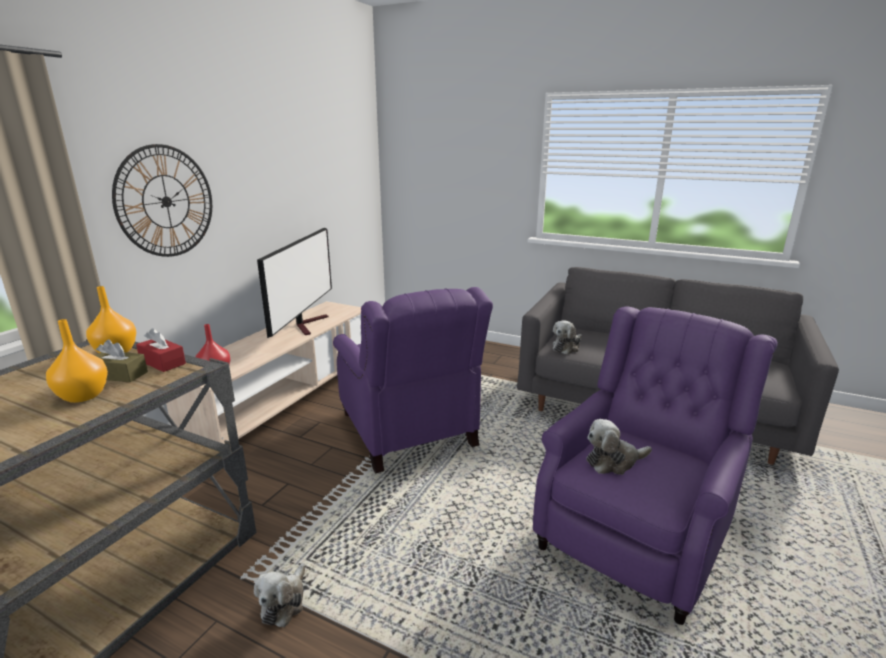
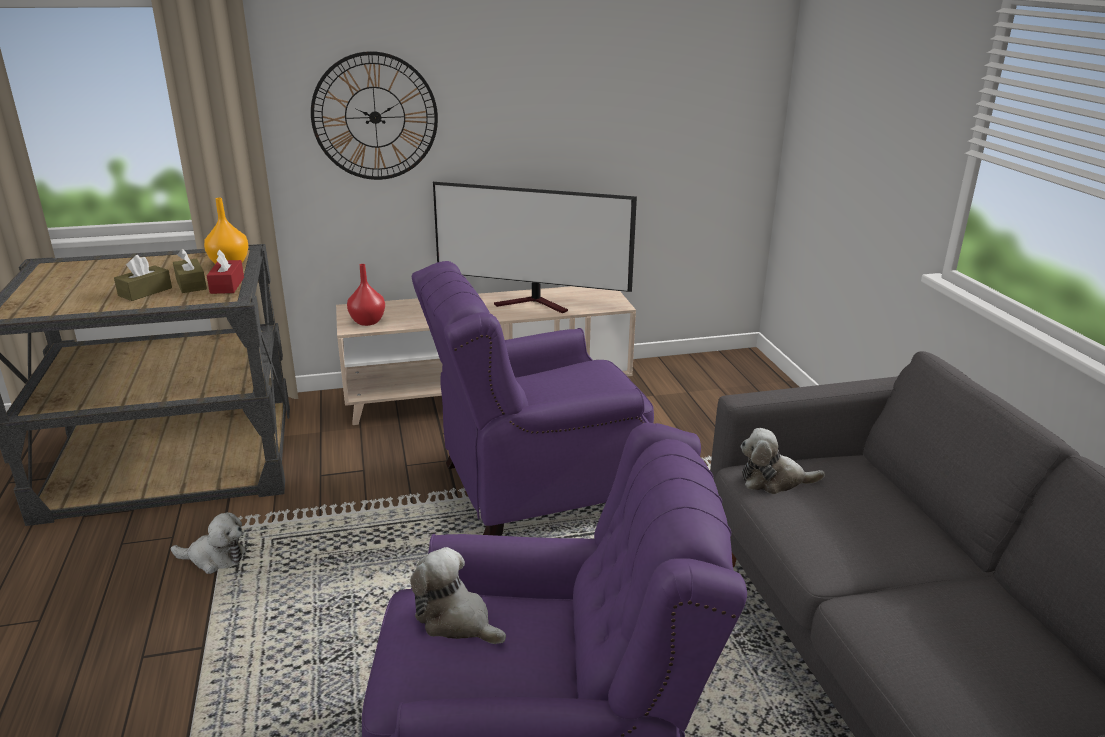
camera: 50 degrees right, 5 degrees up
orange vase [46,319,108,403] -> brown tissue box [114,255,172,301]
plush toy [254,563,306,627] -> plush toy turned 150 degrees counterclockwise [171,512,245,574]
television [257,228,332,338] -> television turned 45 degrees clockwise [433,182,637,313]
purple armchair [333,287,493,473] -> purple armchair turned 45 degrees clockwise [412,261,654,536]

